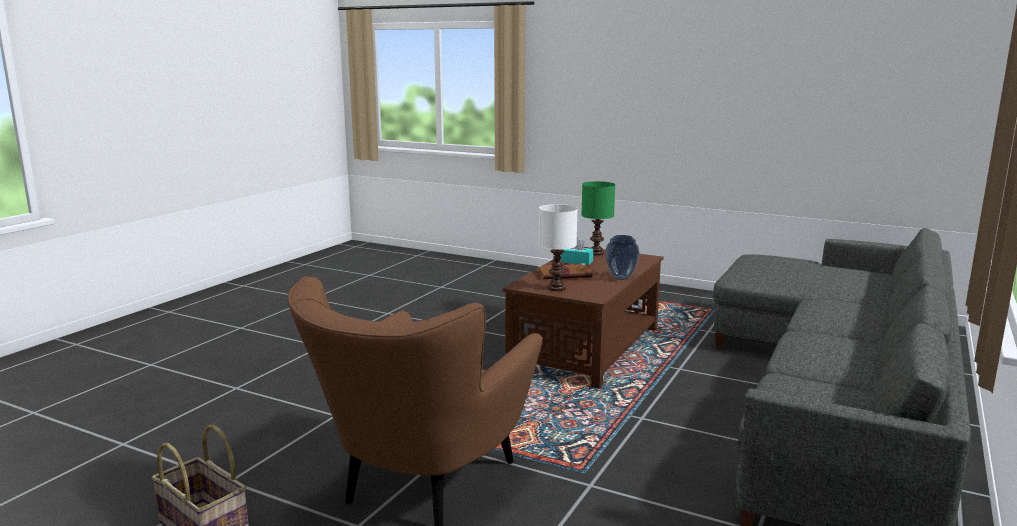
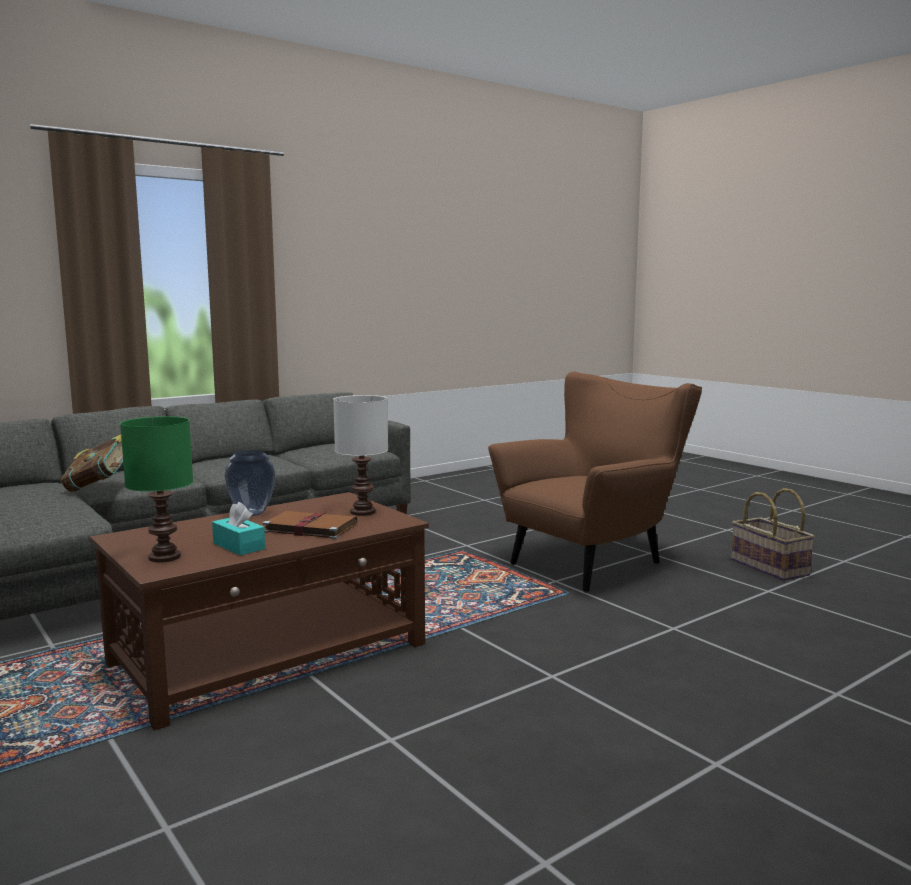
camera: 155 degrees left, 5 degrees down
none -> book [61,435,123,492]

